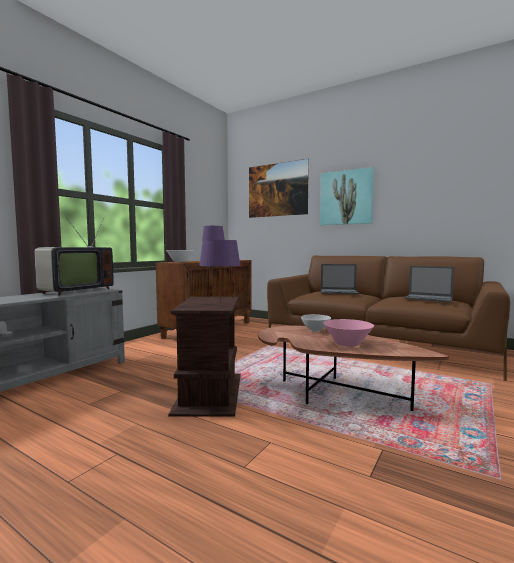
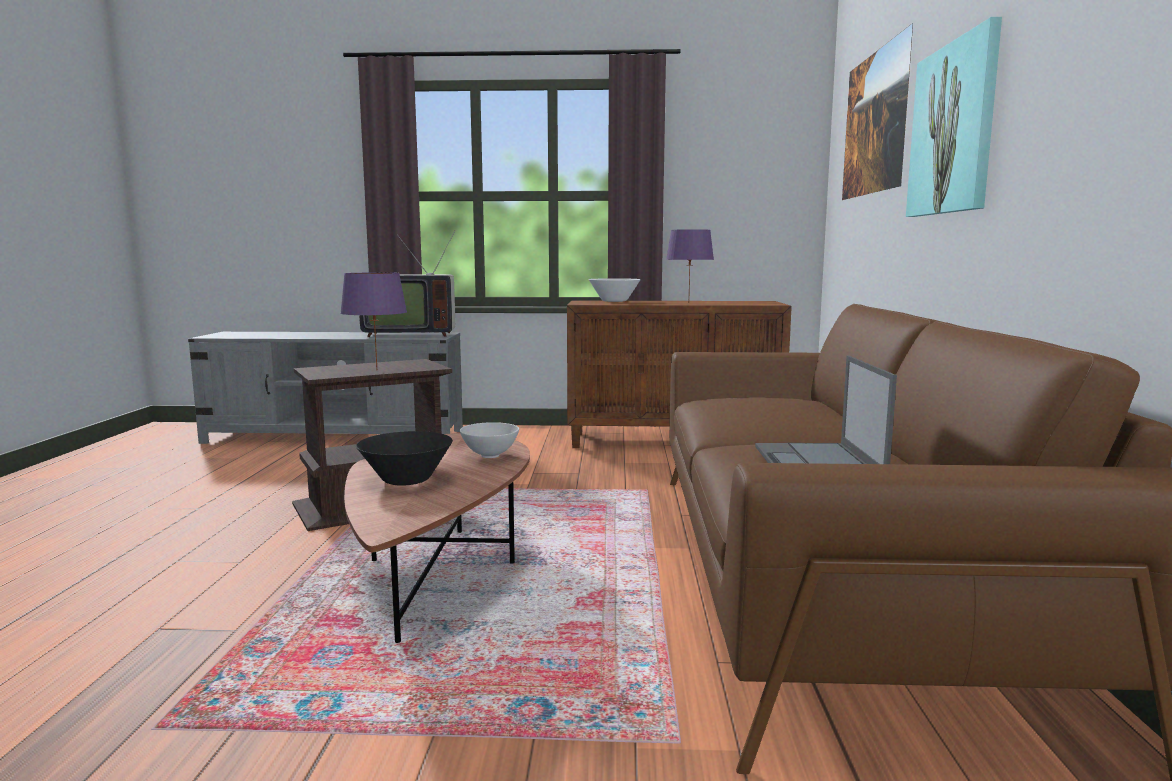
camera: 60 degrees right, 5 degrees up
laptop [321,264,359,294] -> none
pink bowl [324,319,374,347] -> black bowl [356,431,453,486]

